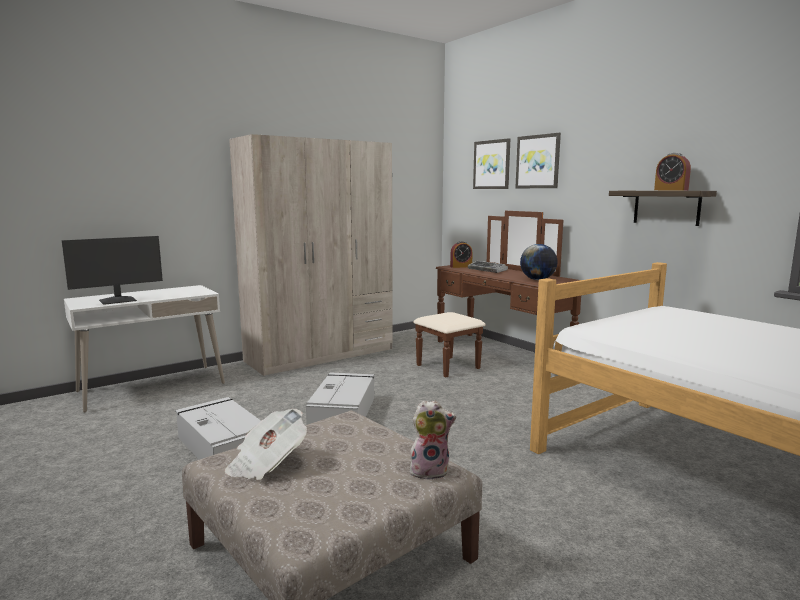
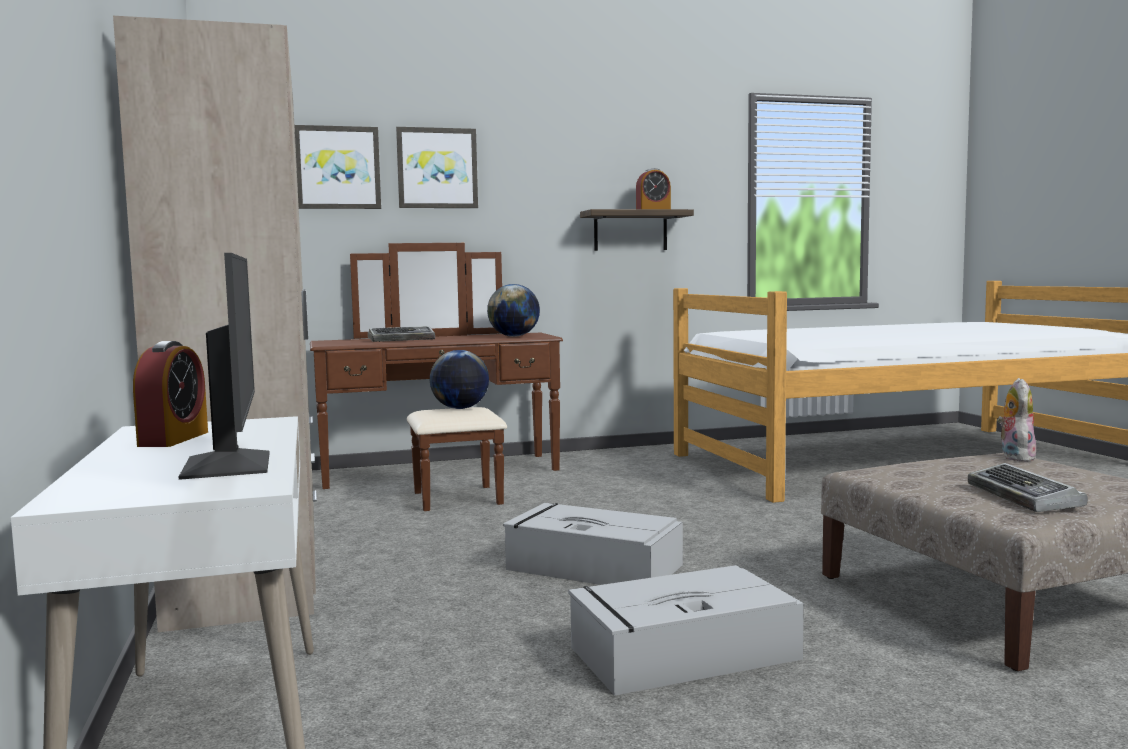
camera: 70 degrees left, 5 degrees down
newspaper [225,409,307,480] -> keyboard [968,463,1088,512]
alarm clock [450,241,473,268] -> alarm clock moved to [133,341,208,447]
none -> globe [430,350,489,409]

